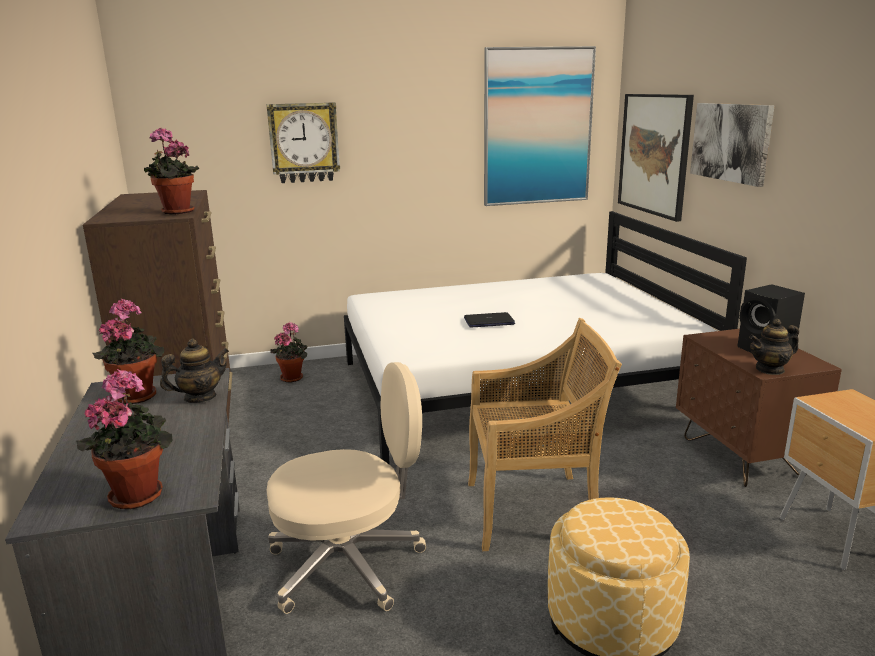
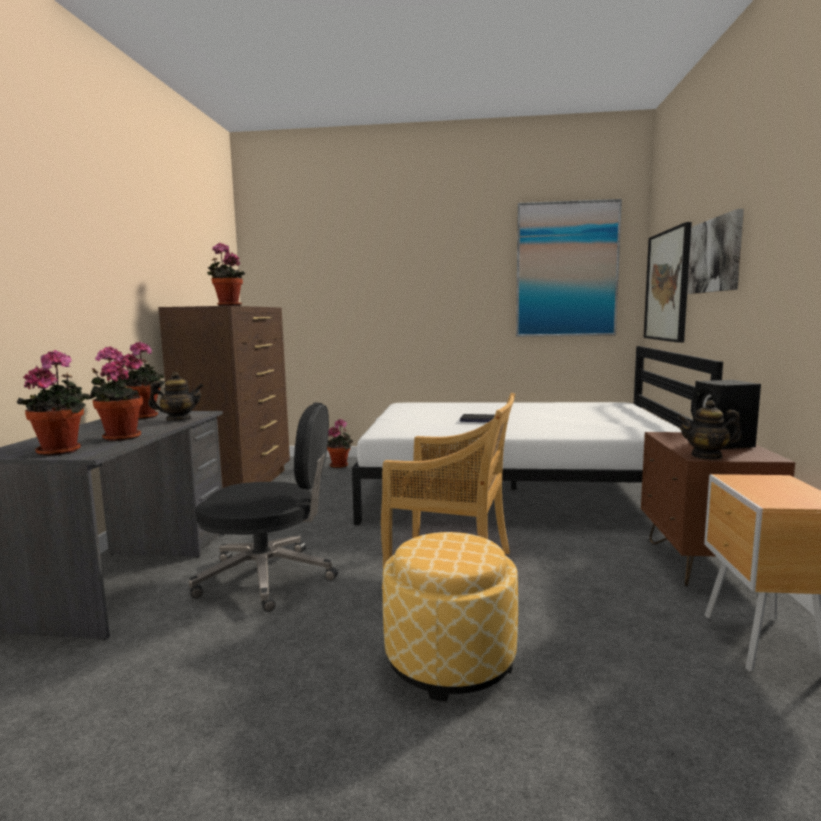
camera: 20 degrees right, 10 degrees down
wall clock [266,102,340,183] -> none
beige office chair [267,362,426,614] -> black office chair [189,402,338,612]
none -> potted plant [89,346,143,441]

